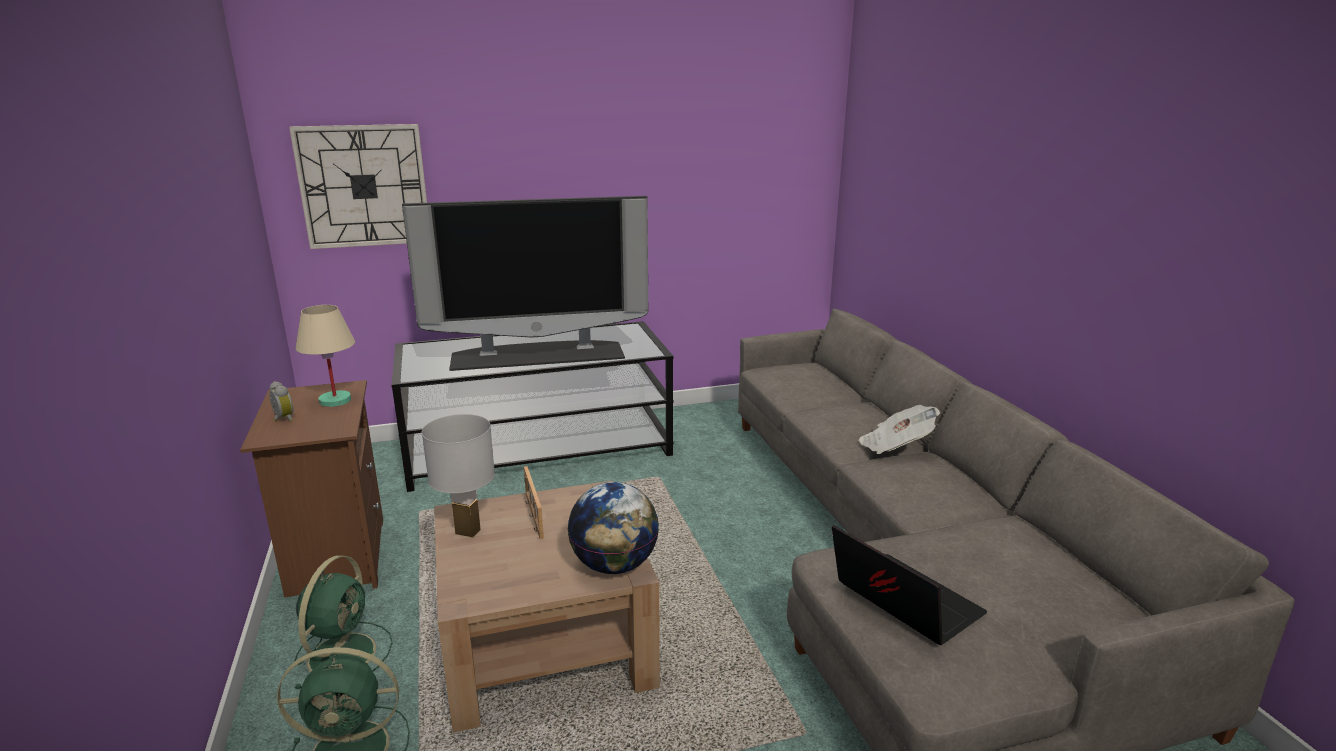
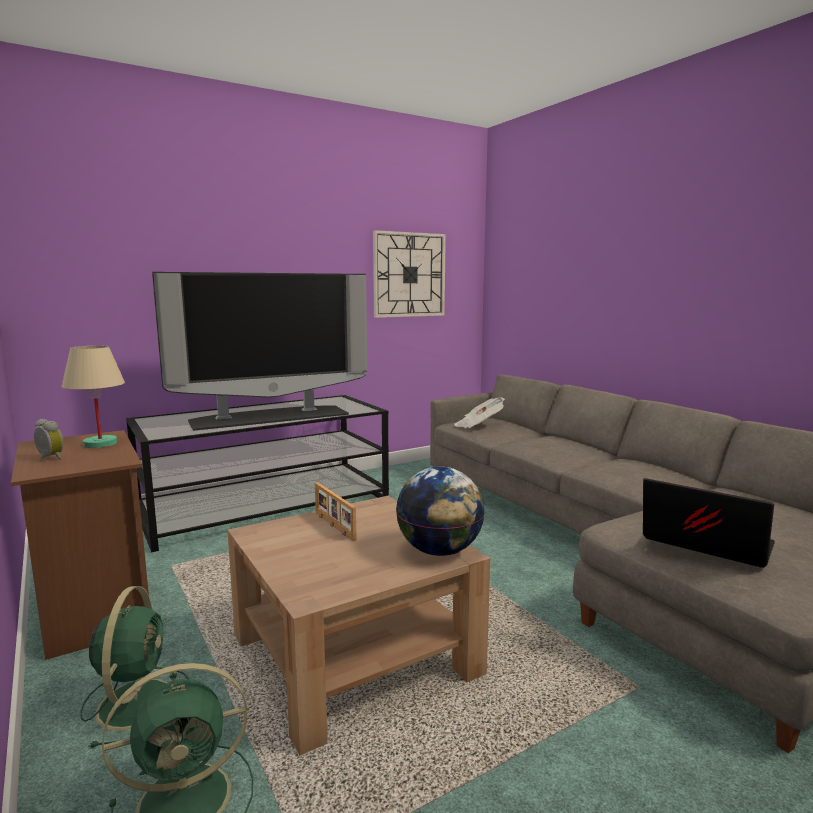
camera: 15 degrees left, 10 degrees down
wall clock [289,124,427,249] -> wall clock moved to [373,230,446,318]
white table lamp [422,414,495,537] -> none
newspaper [859,405,940,454] -> newspaper moved to [454,397,505,428]

